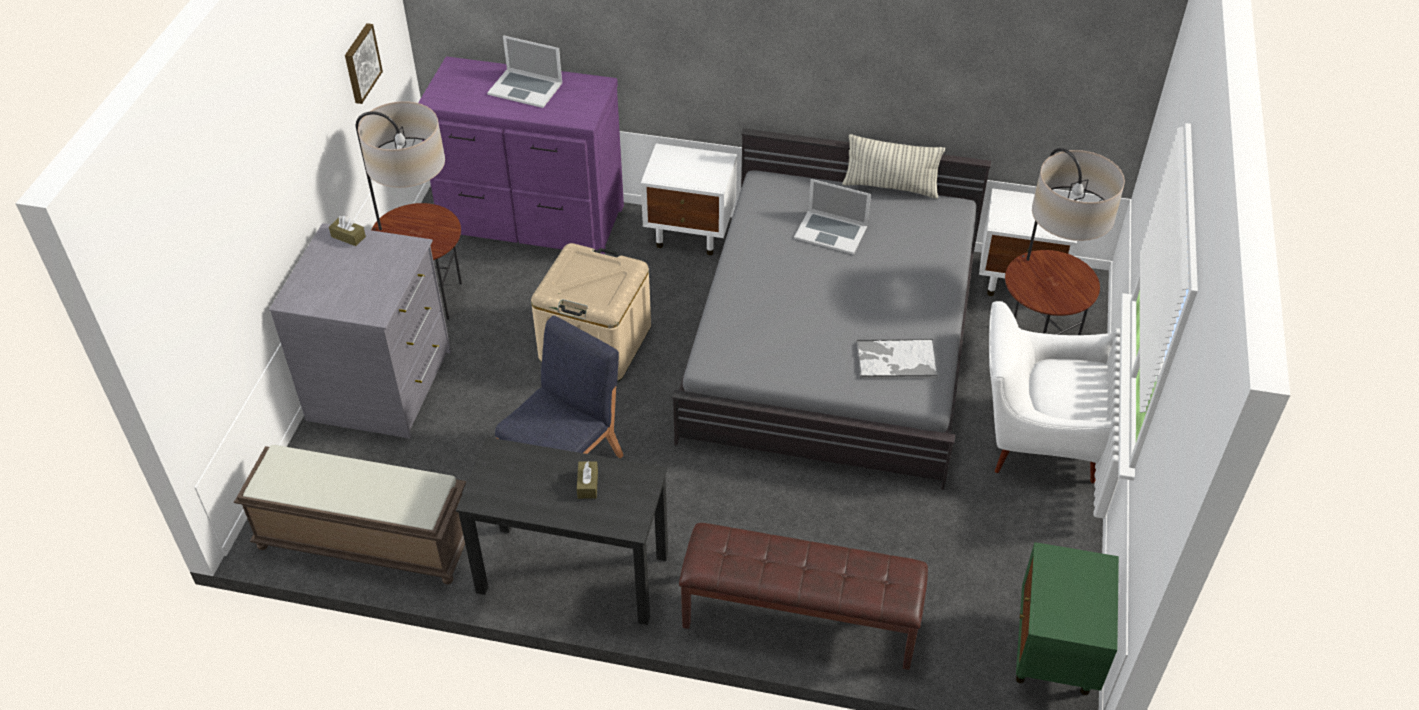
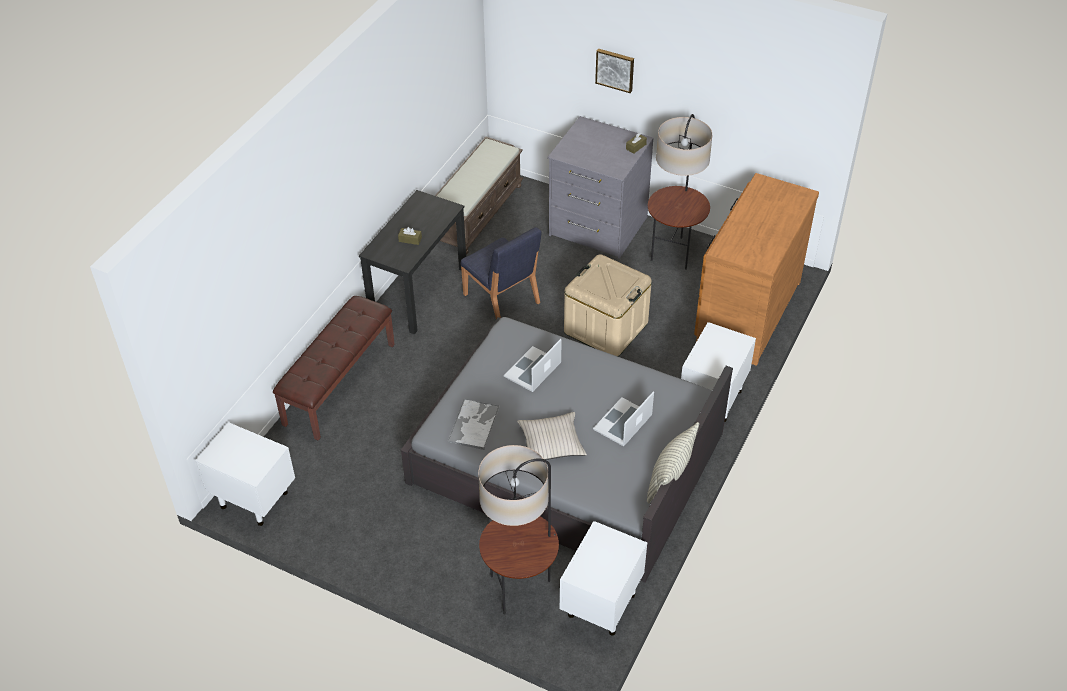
camera: 105 degrees right, 0 degrees up
picture [345,23,383,104] -> picture moved to [595,48,634,93]
purple dresser [418,56,624,254] -> brown dresser [694,173,819,366]
laptop [487,35,562,108] -> laptop moved to [504,339,561,392]
white armchair [989,301,1113,483] -> none
green nightstand [1016,542,1119,695] -> white nightstand [195,422,295,526]
none -> beige pillow [517,412,587,460]

